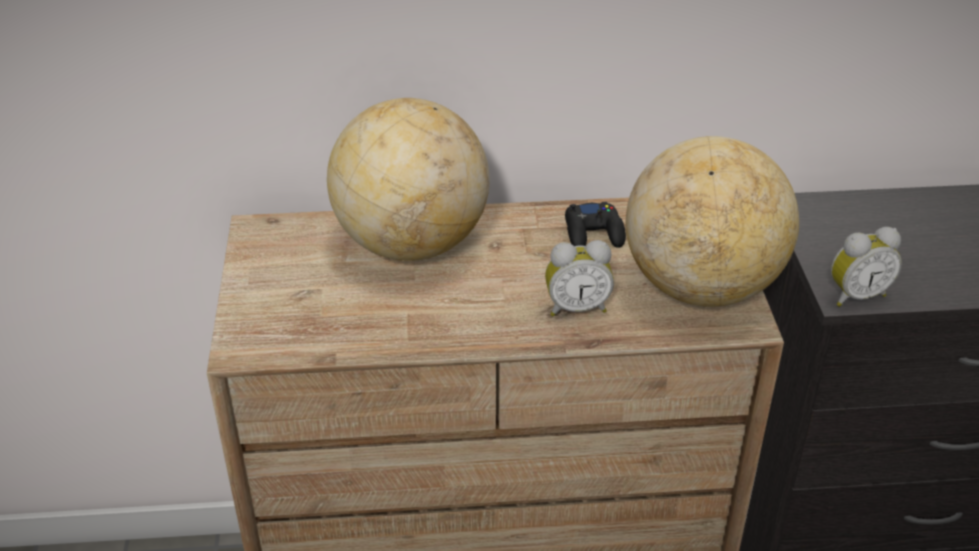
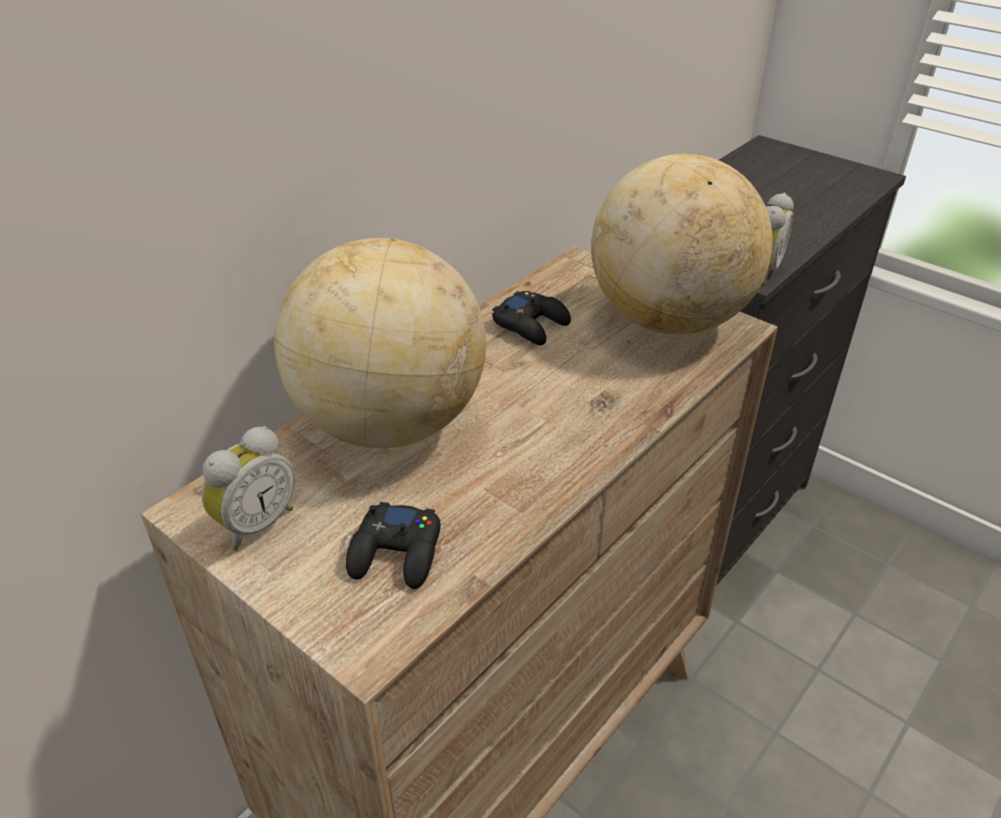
camera: 45 degrees left, 0 degrees up
alarm clock [545,240,614,316] -> alarm clock moved to [202,426,295,551]
none -> black game controller [346,502,441,589]

